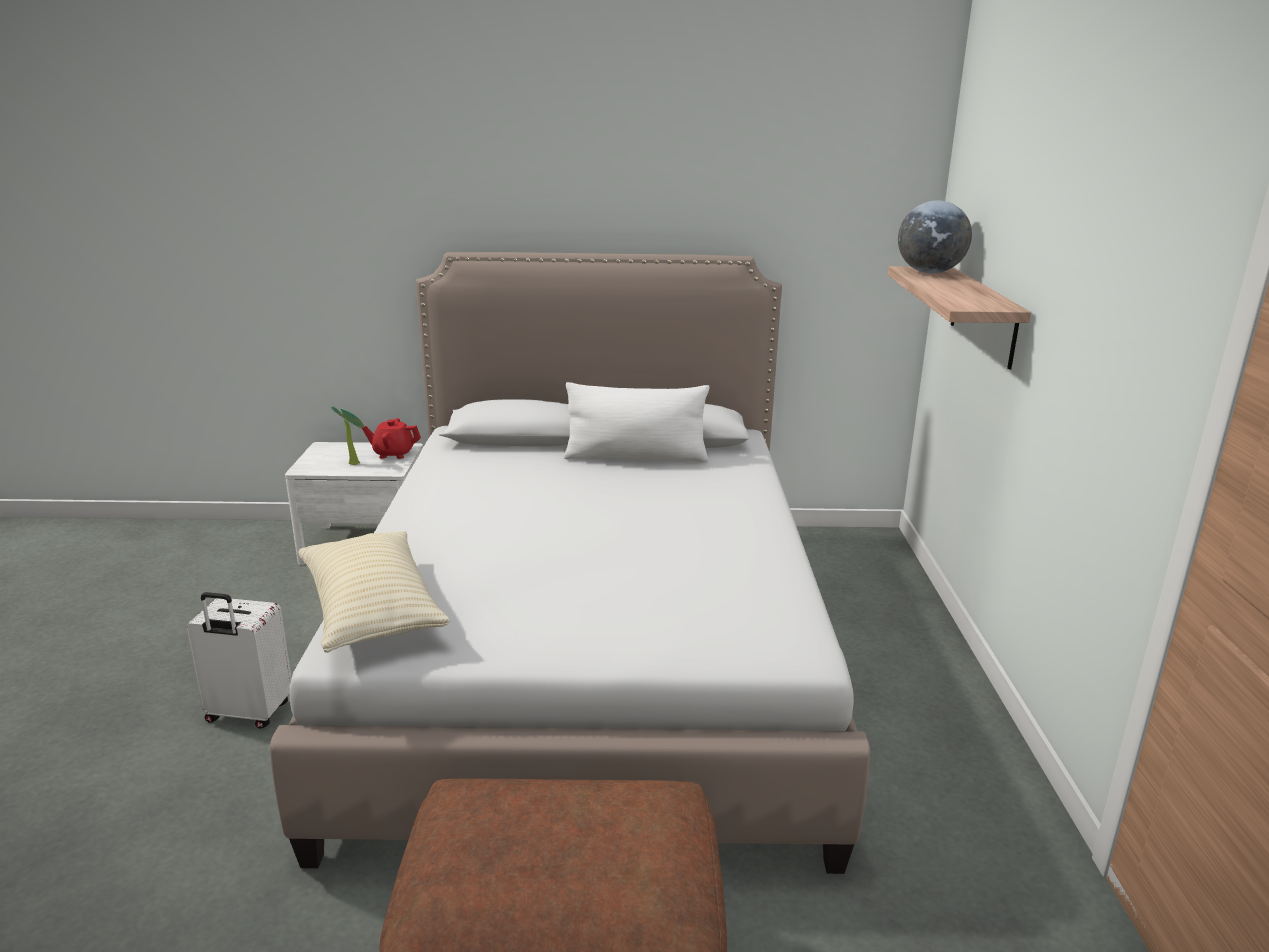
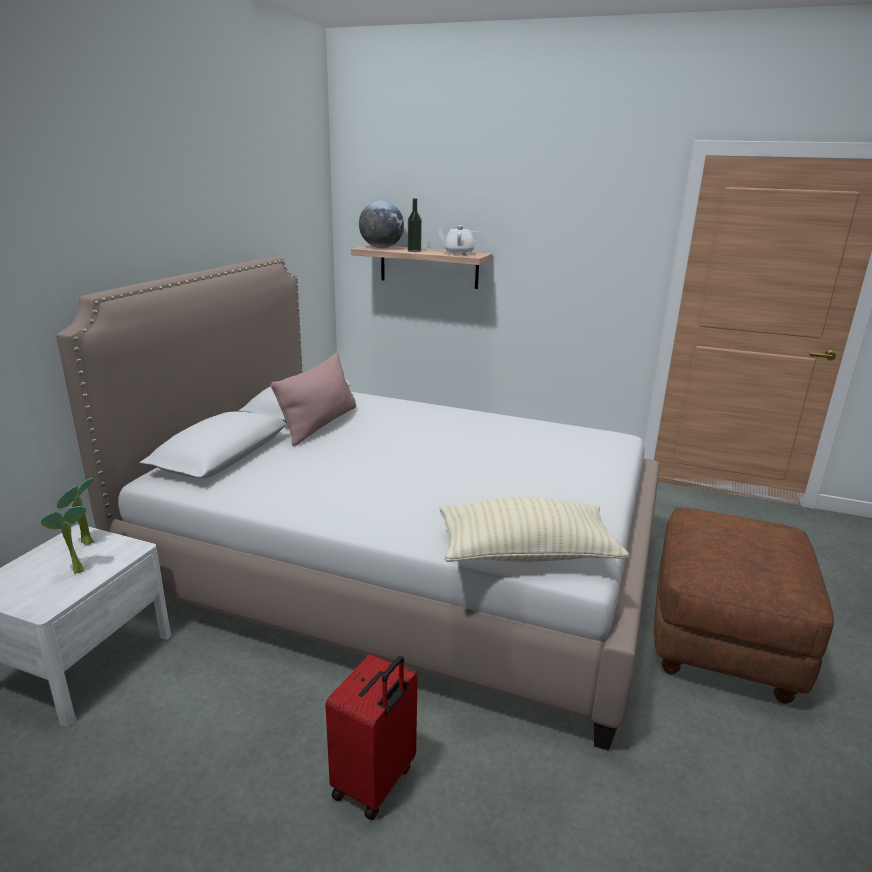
camera: 70 degrees left, 0 degrees up
white suitcase [186,592,292,729] -> red suitcase [325,654,418,820]
red teapot [362,418,421,459] -> potted plant [57,478,94,546]
white pillow [564,382,710,463] -> pink pillow [271,352,356,447]
none -> bottle [408,198,422,252]
none -> white teapot [438,226,481,256]

